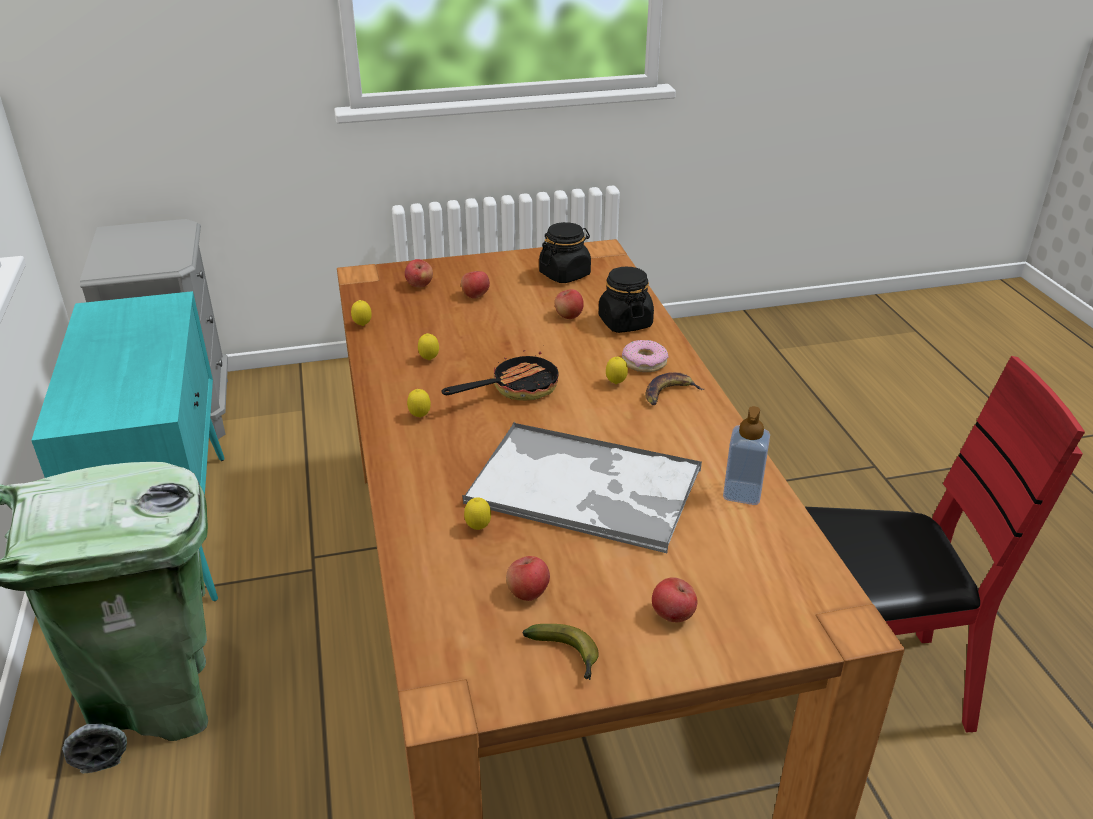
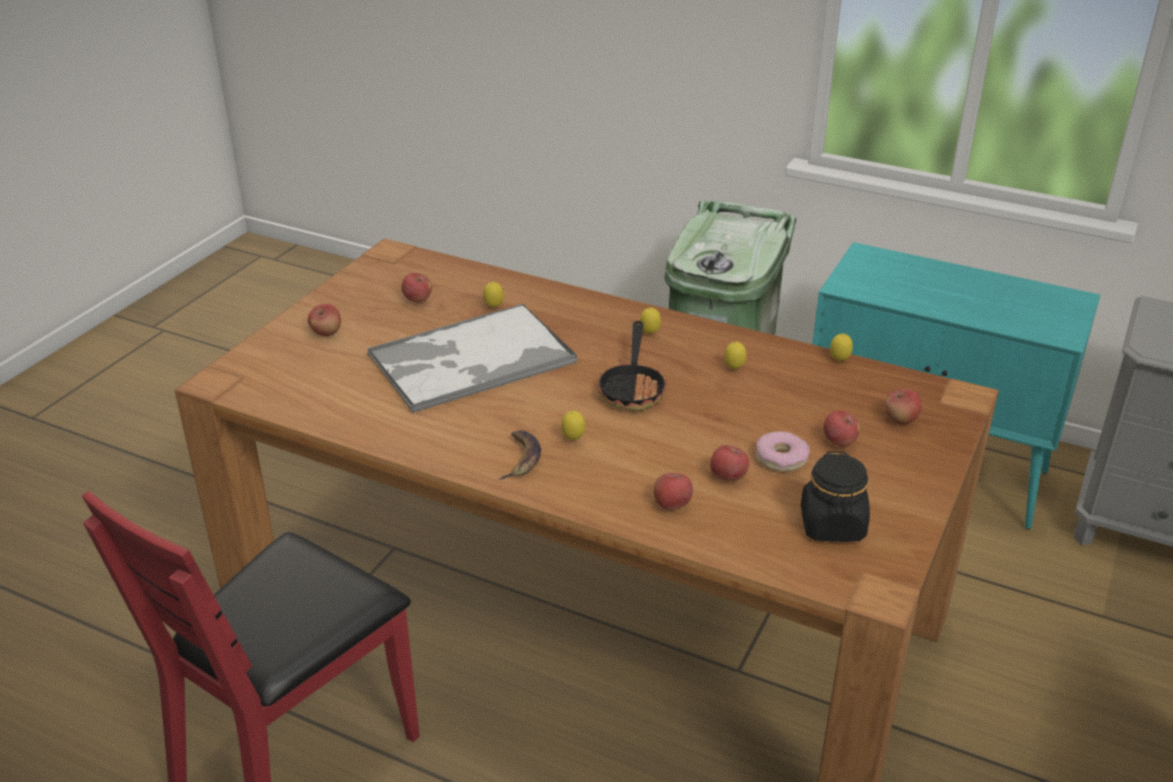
camera: 130 degrees right, 0 degrees up
banana [522,624,599,680] -> none
black jar [599,267,654,333] -> apple [653,473,693,511]
donut [622,340,669,372] -> donut moved to [756,431,810,472]
soap dispenser [723,406,770,505] -> none

